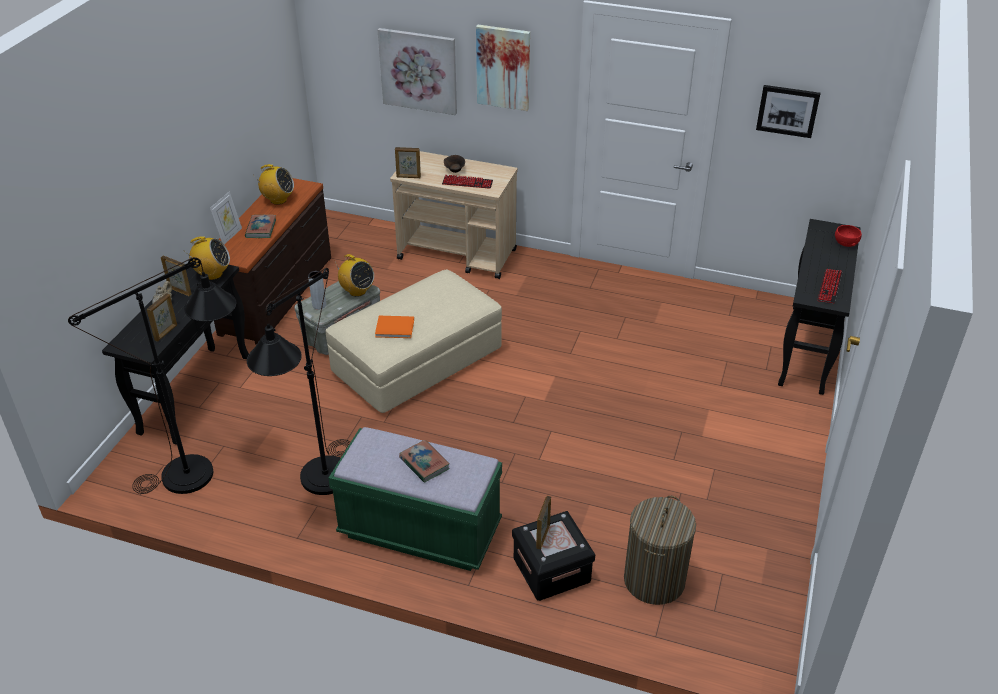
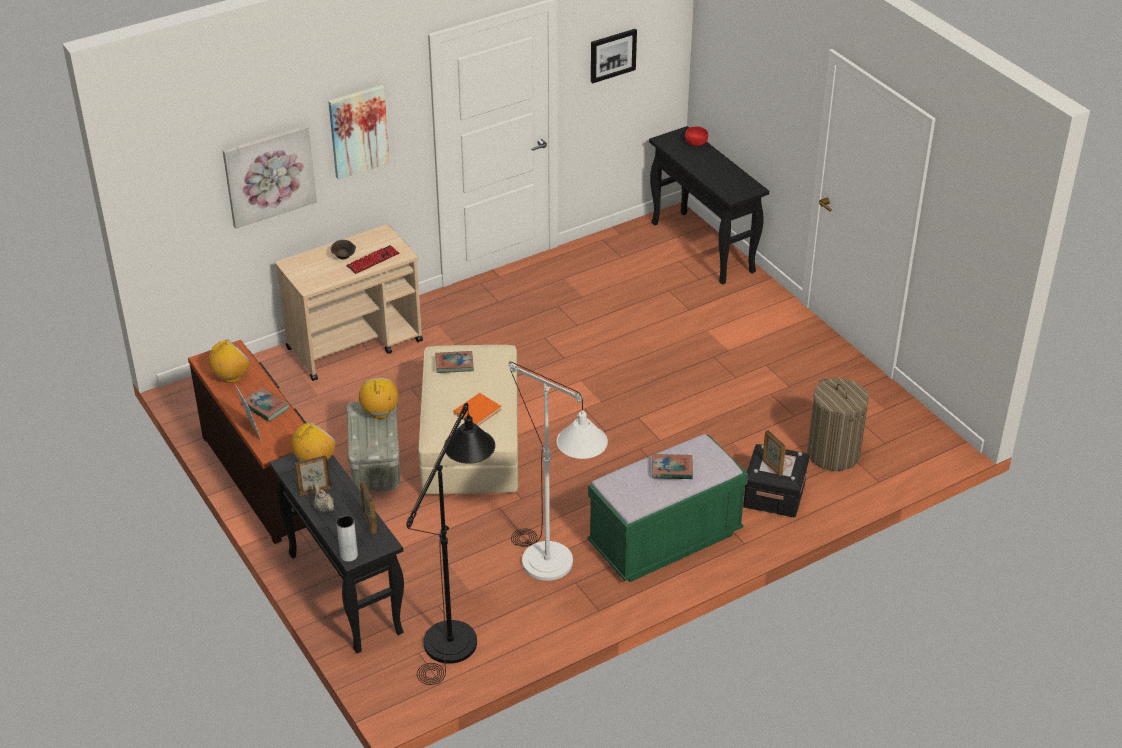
camera: 50 degrees left, 0 degrees up
black floor lamp [247,268,350,495] -> white floor lamp [508,362,608,581]
grey vase [308,271,326,309] -> grey vase moved to [336,516,358,562]
radio [335,254,374,297] -> radio turned 90 degrees counterclockwise [359,378,399,419]
picture frame [395,147,421,178] -> none
keyboard [817,269,842,303] -> none
none -> book [435,351,474,373]

